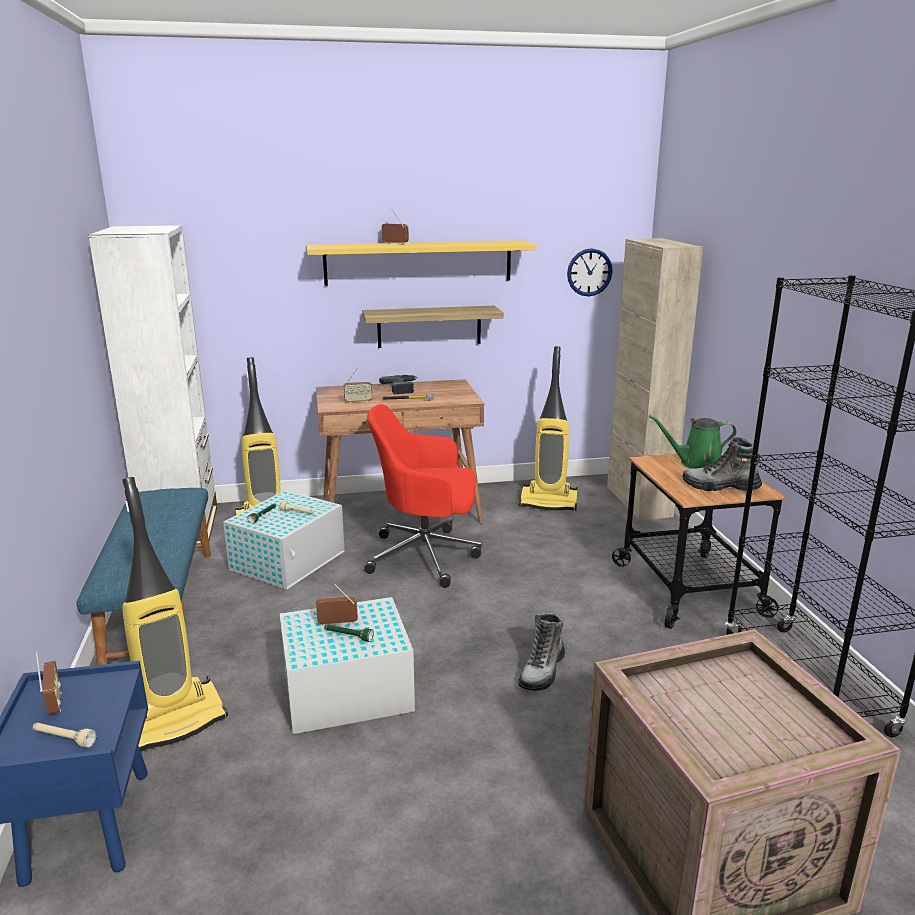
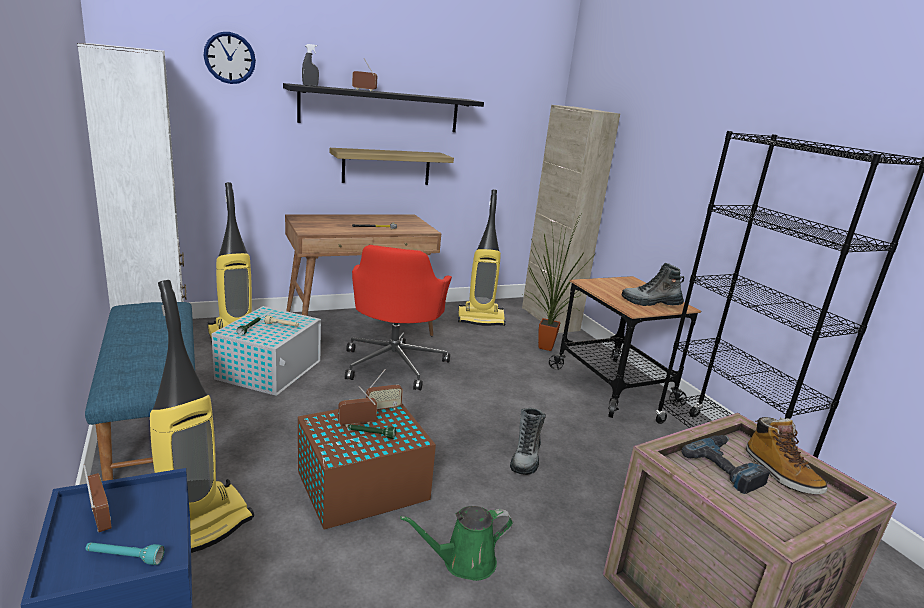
camera: 15 degrees left, 0 degrees up
beige flashlight [33,723,97,748] -> turquoise flashlight [86,542,165,565]
white storage box [280,597,415,734] -> brown storage box [298,404,436,529]
yellow shelf [307,241,536,286] -> black shelf [283,83,484,132]
radio [343,368,373,404] -> radio moved to [366,369,403,410]
red office chair [365,404,482,588] -> red office chair turned 75 degrees counterclockwise [345,245,452,390]
power drill [379,375,418,394] -> power drill moved to [682,435,771,494]
wall clock [567,248,612,297] -> wall clock moved to [203,32,256,84]
green watering can [649,415,737,469] -> green watering can moved to [400,506,513,581]
none -> grey spray bottle [302,44,319,86]
none -> potted plant [523,216,591,351]
none -> boot [746,417,828,494]

